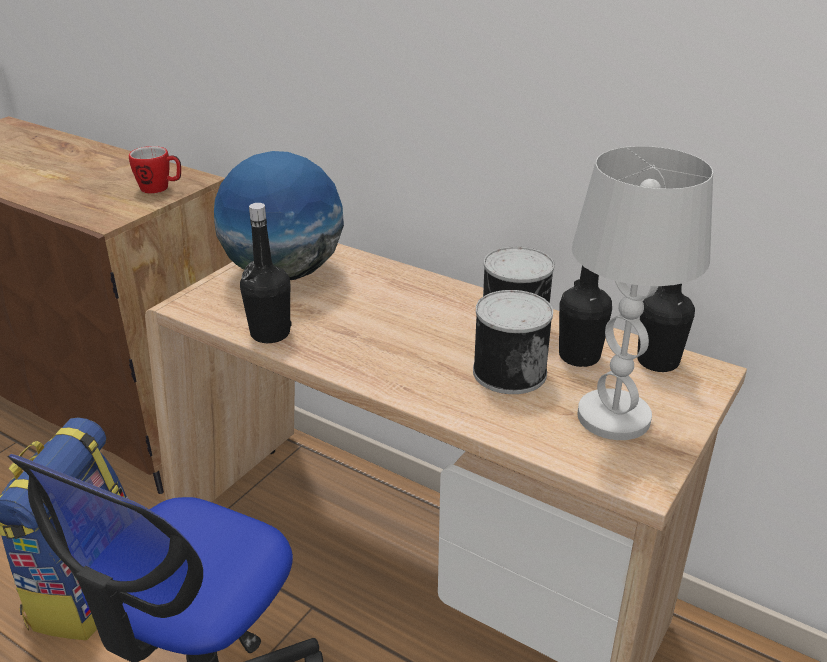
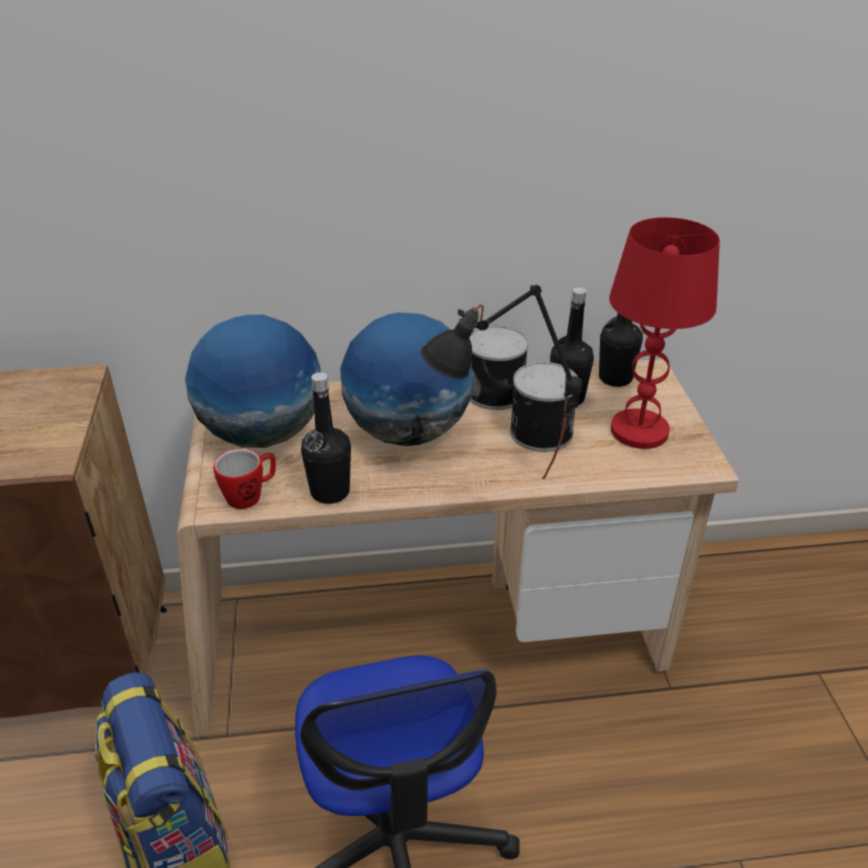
camera: 40 degrees left, 5 degrees up
mug [129,146,181,194] -> mug moved to [213,448,276,509]
white table lamp [572,146,713,440] -> red table lamp [609,217,720,449]
none -> globe [340,312,473,446]
none -> black table lamp [421,285,582,479]

